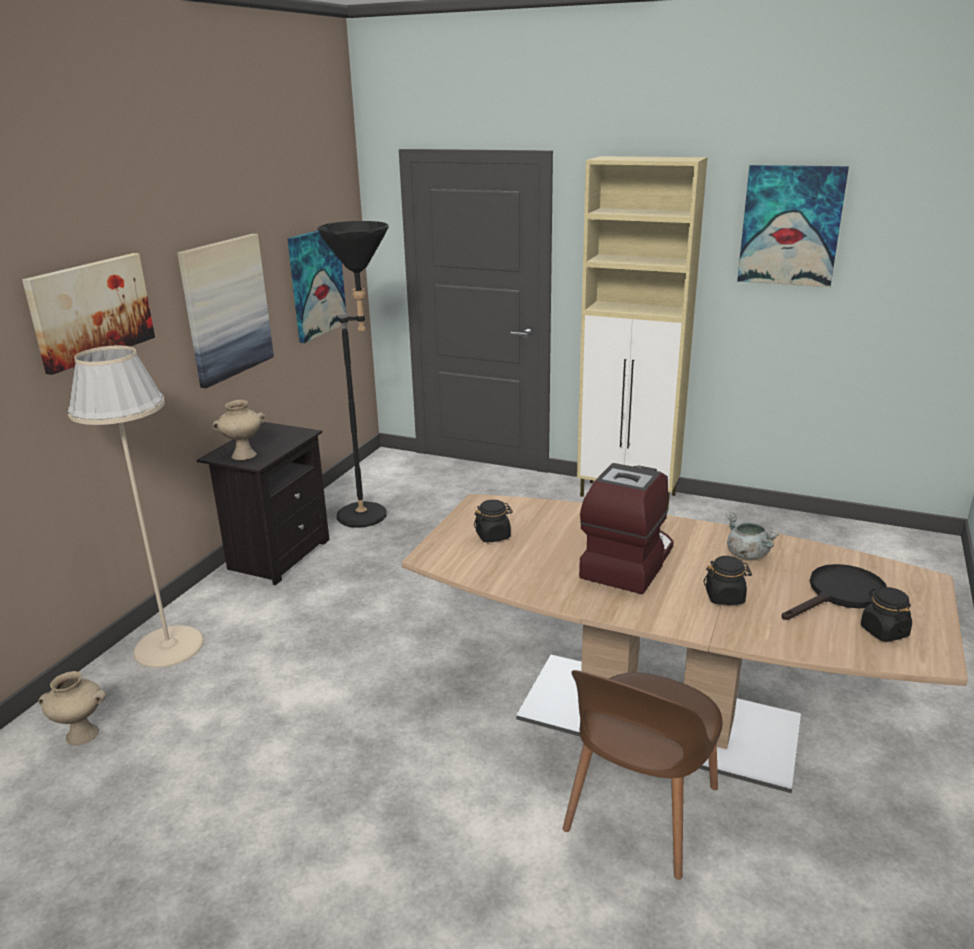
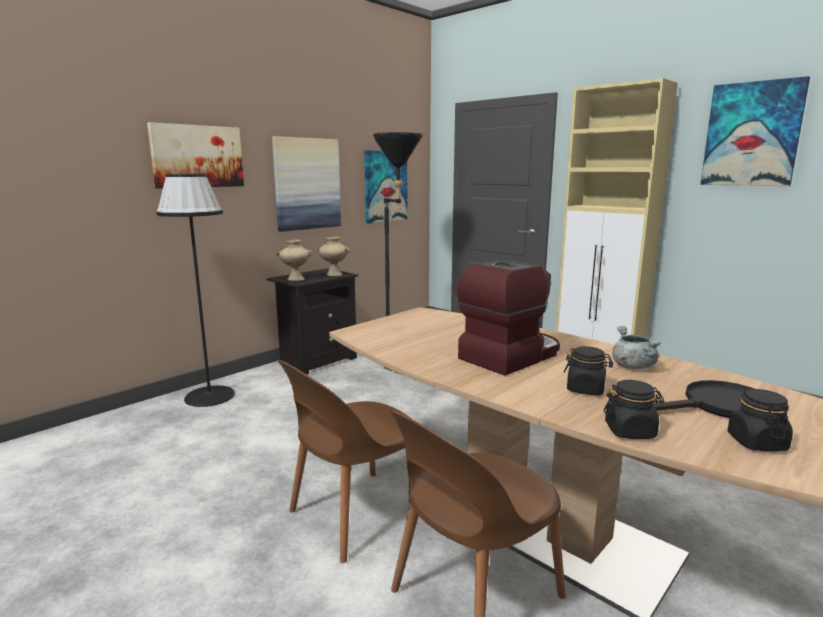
camera: 20 degrees right, 10 degrees down
beige vase [38,671,106,745] -> beige vase moved to [318,237,350,276]
beige floor lamp [67,345,204,668] -> black floor lamp [156,174,235,407]
black jar [474,500,513,543] -> black jar moved to [604,380,664,439]
none -> brown chair [277,360,410,563]

